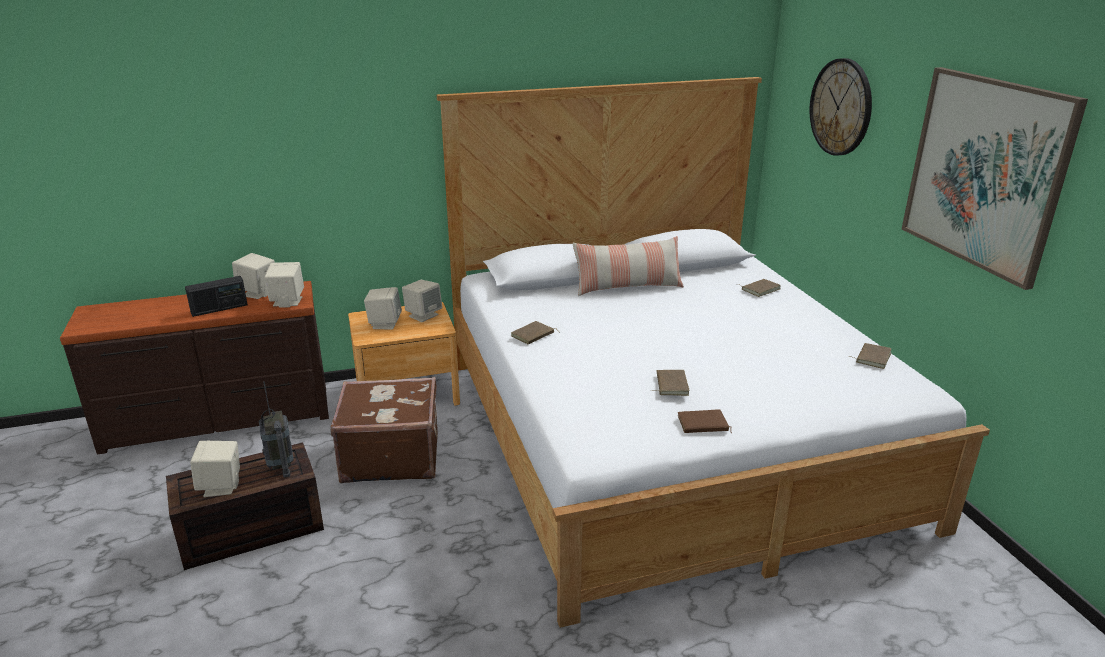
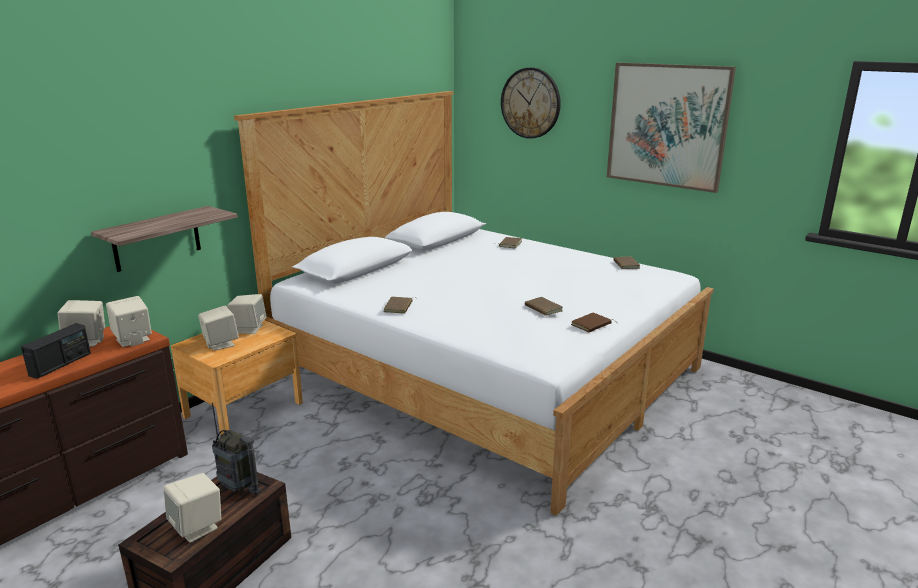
camera: 35 degrees left, 5 degrees down
brown suitcase [330,377,438,484] -> none
pillow [572,236,684,296] -> none
none -> shelf [91,206,238,272]

